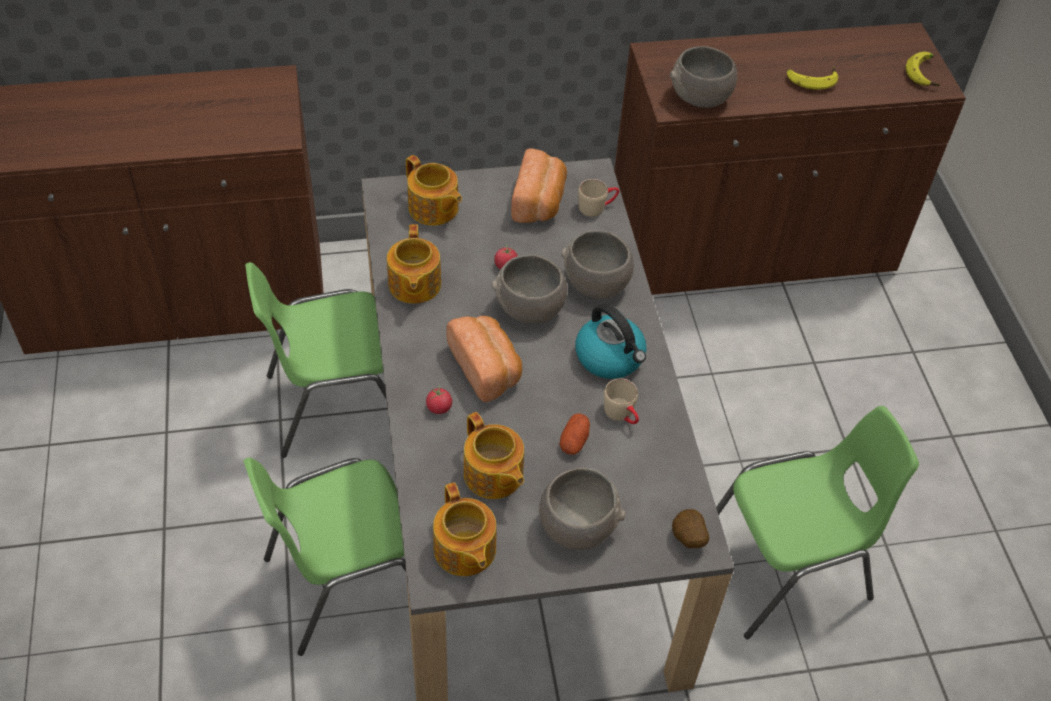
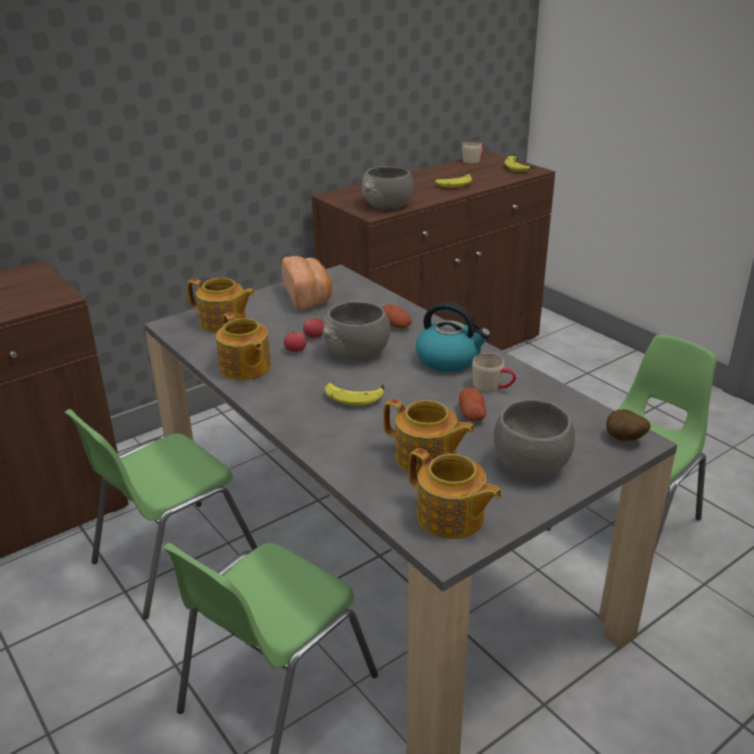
camera: 25 degrees left, 20 degrees down
tomato [426,385,452,414] -> tomato moved to [284,328,307,352]
bread [446,316,522,402] -> banana [325,383,385,406]
grey bowl [561,230,634,299] -> potato [381,304,412,329]
beige mug [578,179,619,217] -> beige mug moved to [462,141,484,164]

